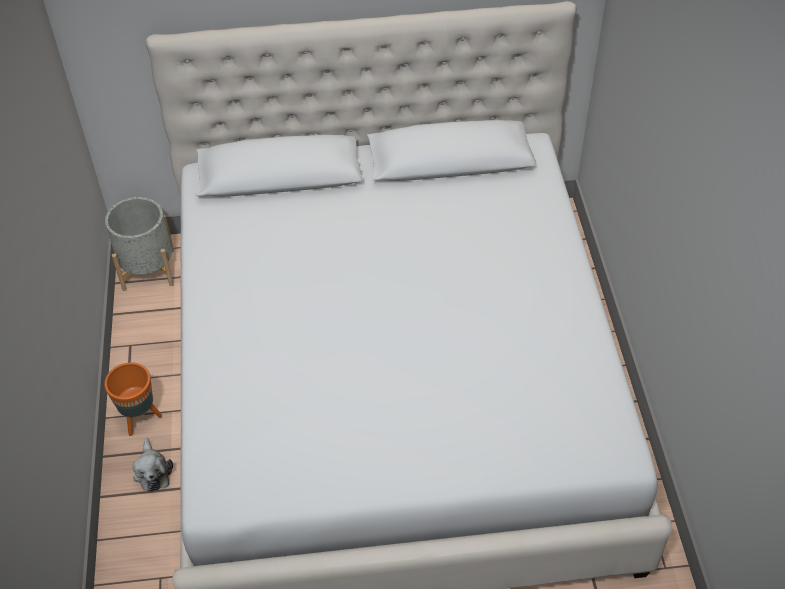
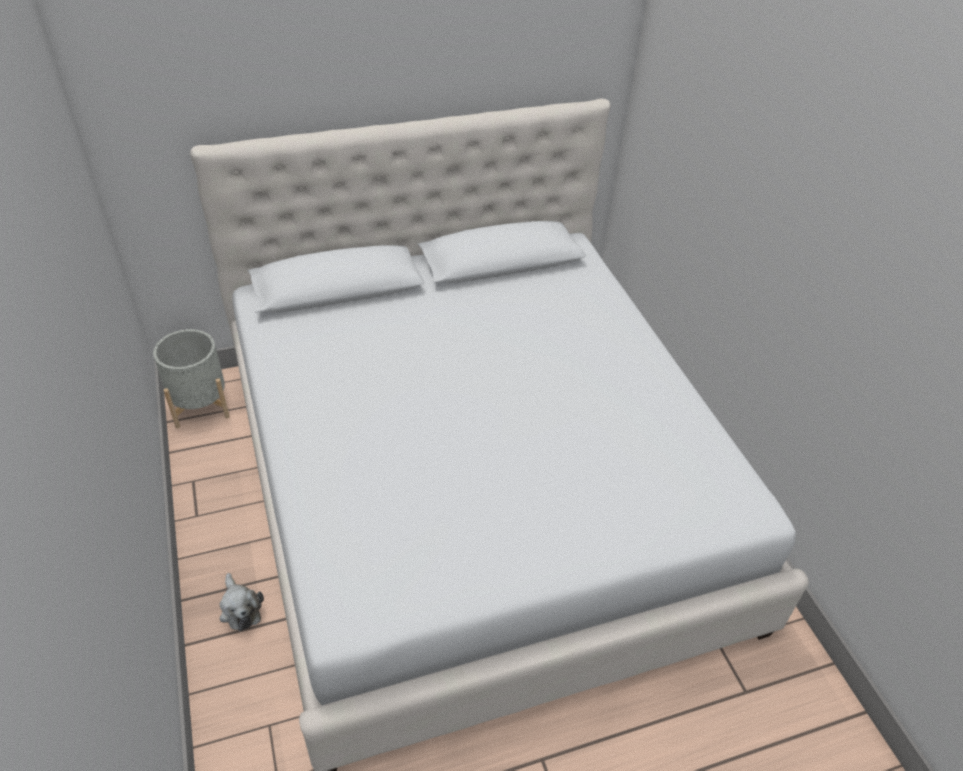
camera: 15 degrees left, 5 degrees down
orange planter [104,362,162,436] -> none

